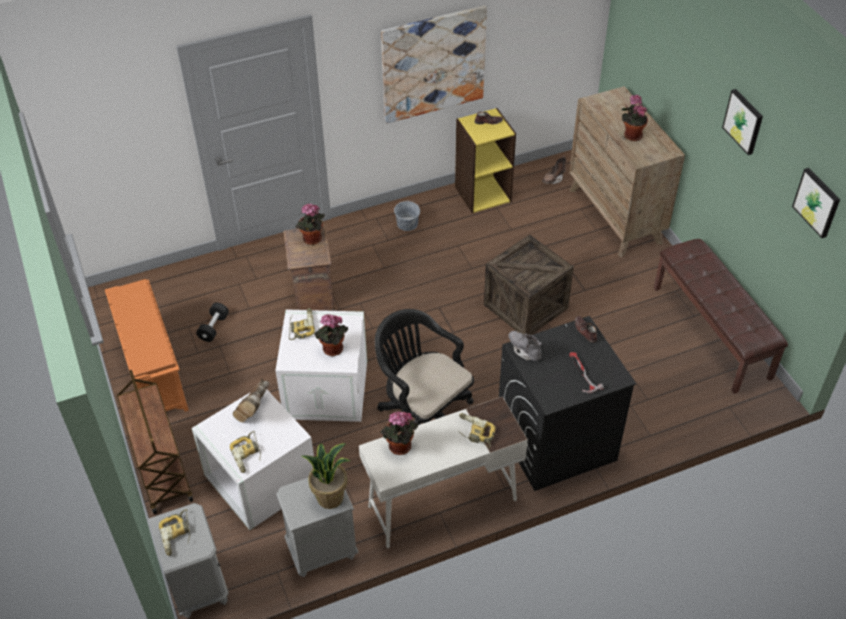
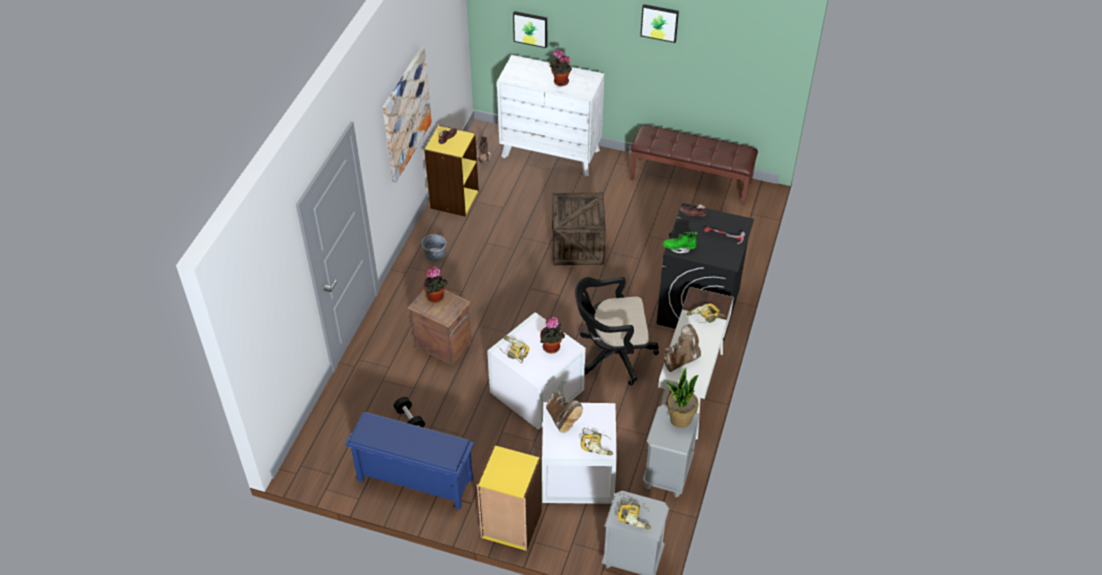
camera: 50 degrees left, 0 degrees up
orange shoe rack [105,279,189,412] -> blue shoe rack [346,412,474,510]
brown cart [117,370,193,514] -> yellow bookcase [477,445,542,551]
potted plant [380,411,418,455] -> brown boot [663,324,701,372]
grey boot [508,331,542,361] -> green boot [663,232,698,253]
brown dresser [569,86,685,257] -> white dresser [497,55,605,176]
picture [792,168,840,238] -> picture moved to [513,11,547,48]

